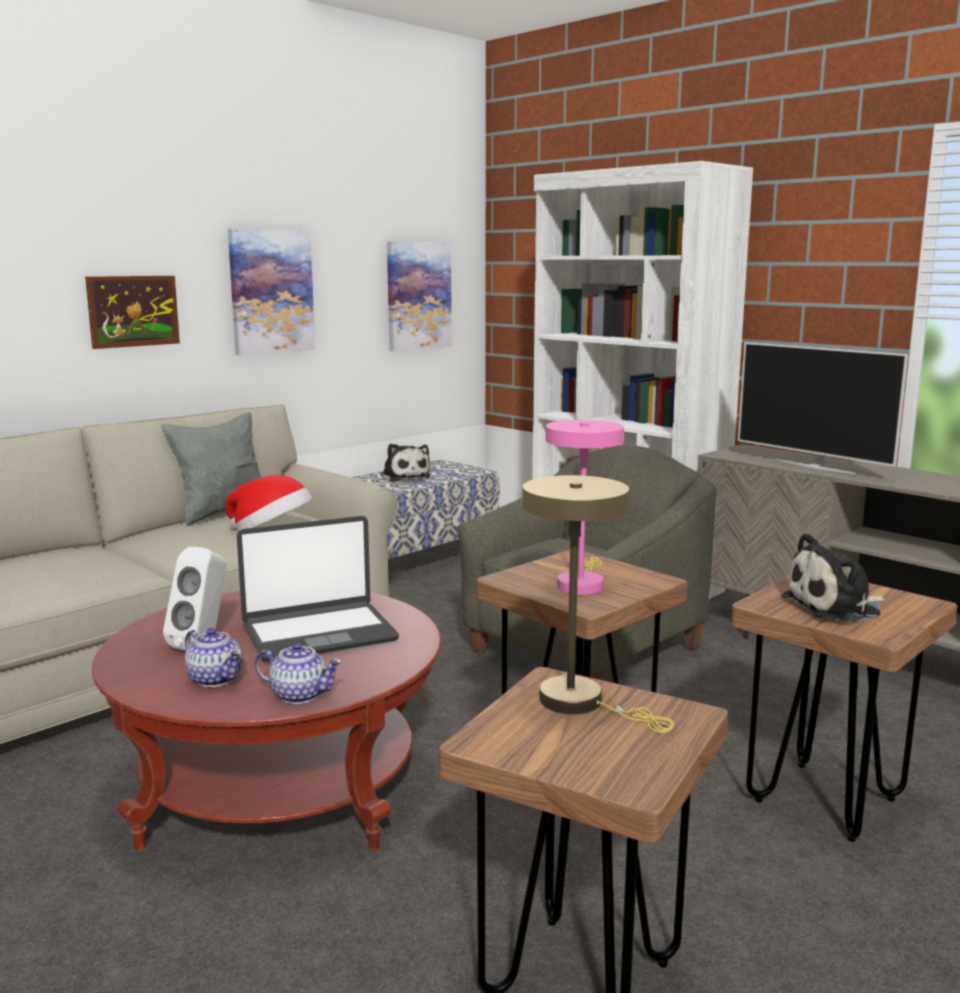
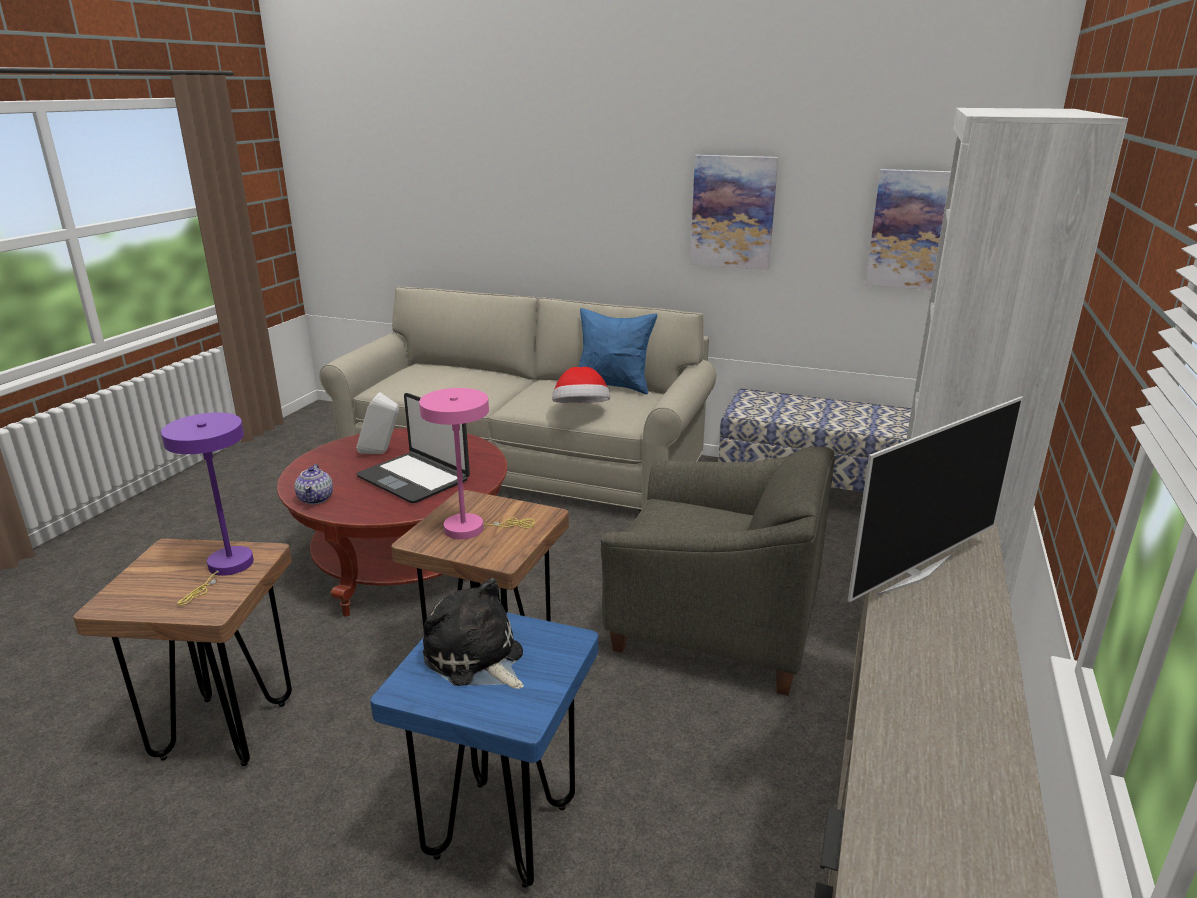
camera: 65 degrees right, 10 degrees up
picture [85,276,180,349] -> none
grey pillow [161,412,261,526] -> blue pillow [579,308,657,395]
teapot [185,628,243,687] -> none
plush toy [381,444,431,482] -> none
beige table lamp [522,475,674,733] -> purple table lamp [161,413,254,605]
brown stool [731,576,957,842] -> blue stool [370,612,598,888]
television [738,342,908,474] -> television turned 150 degrees counterclockwise [848,396,1023,602]

